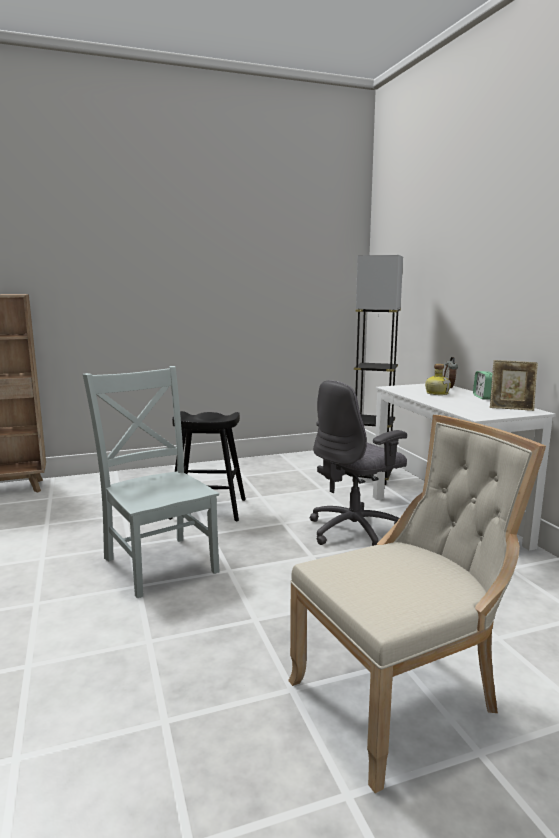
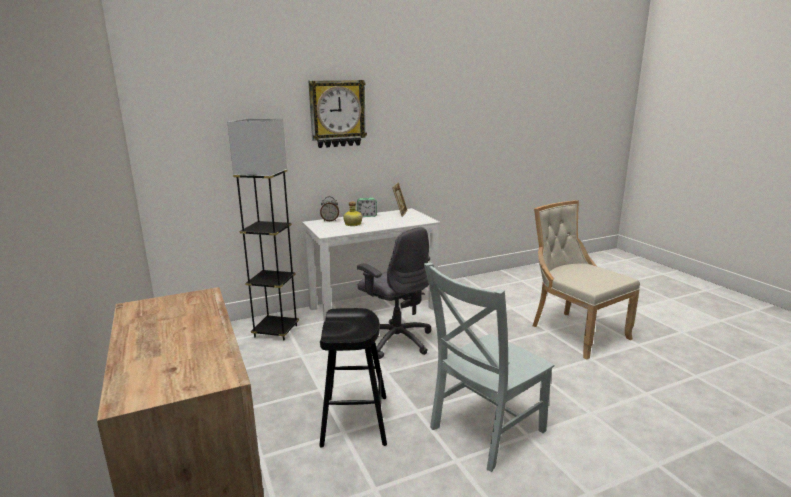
camera: 95 degrees left, 5 degrees up
none -> wall clock [308,80,367,148]

